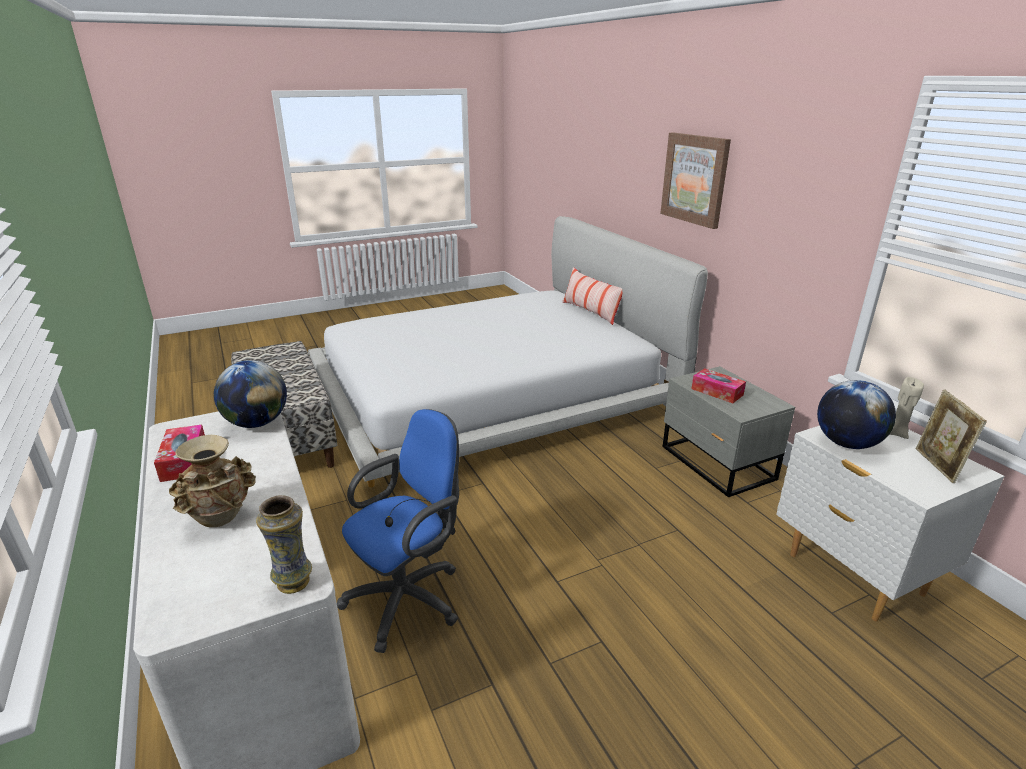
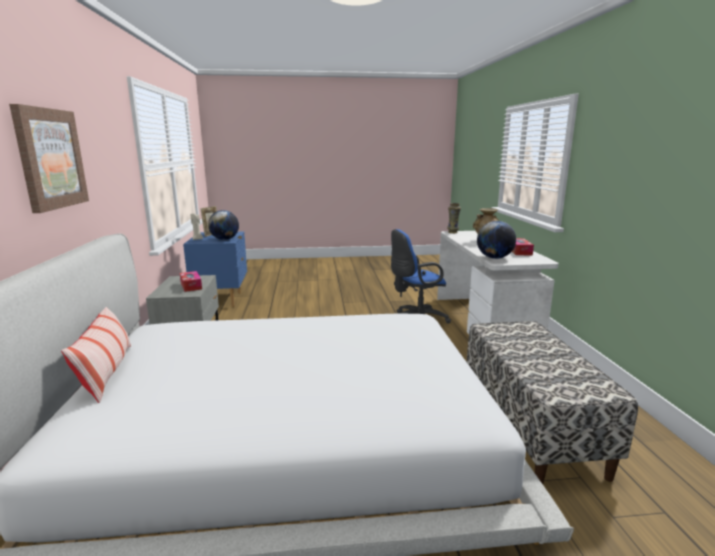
camera: 160 degrees left, 10 degrees down
white nightstand [776,426,1004,622] -> blue nightstand [183,232,247,307]

